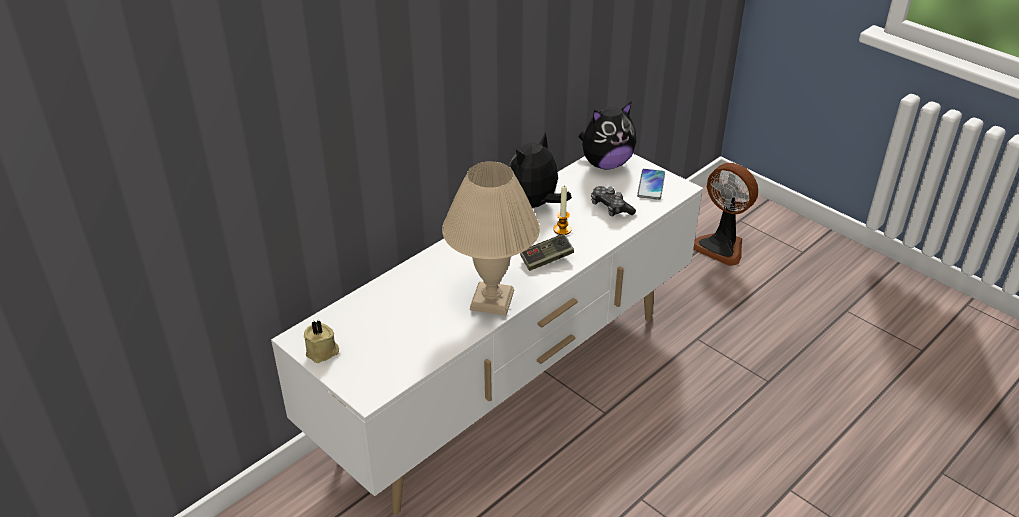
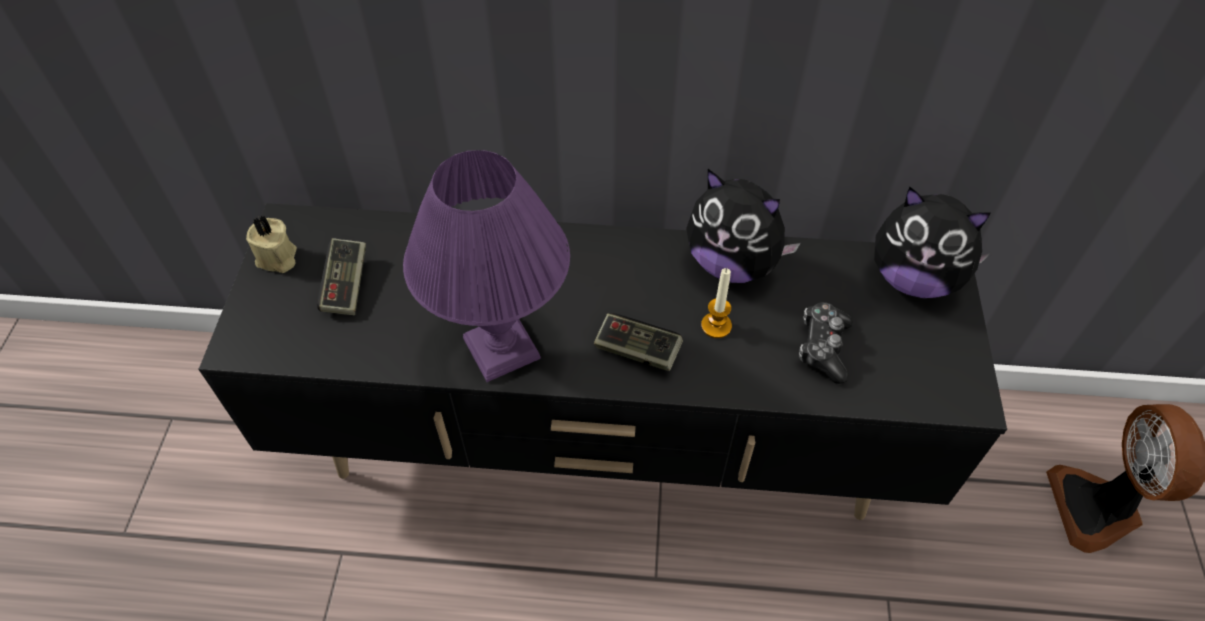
camera: 50 degrees right, 15 degrees up
white tv stand [271,154,703,514] -> black tv stand [198,203,1007,520]
beige table lamp [442,161,540,315] -> purple table lamp [403,150,570,382]
plush toy [509,132,572,208] -> plush toy turned 150 degrees counterclockwise [686,169,801,283]
phone [637,169,665,200] -> none
none -> game controller [317,238,366,315]

